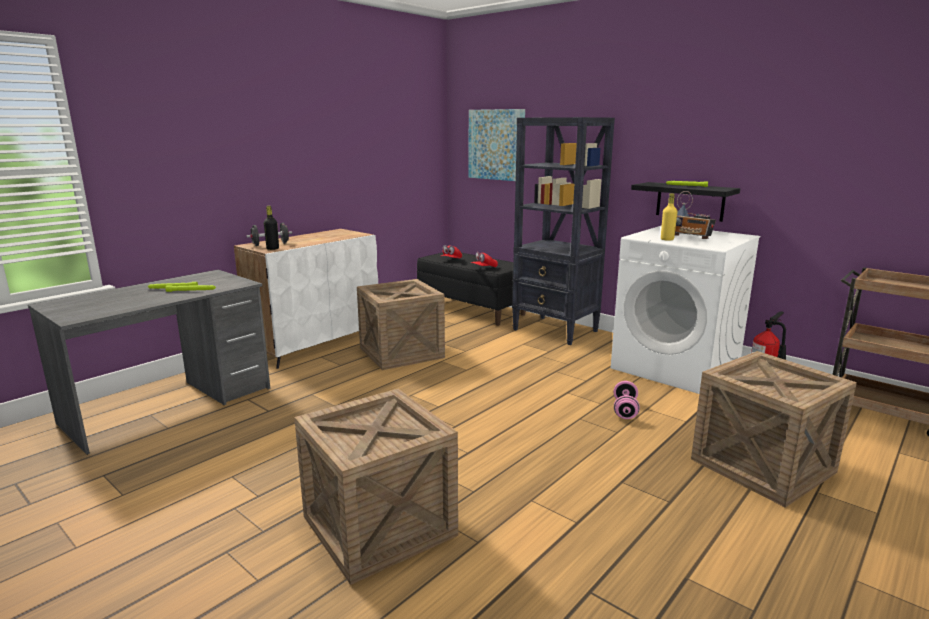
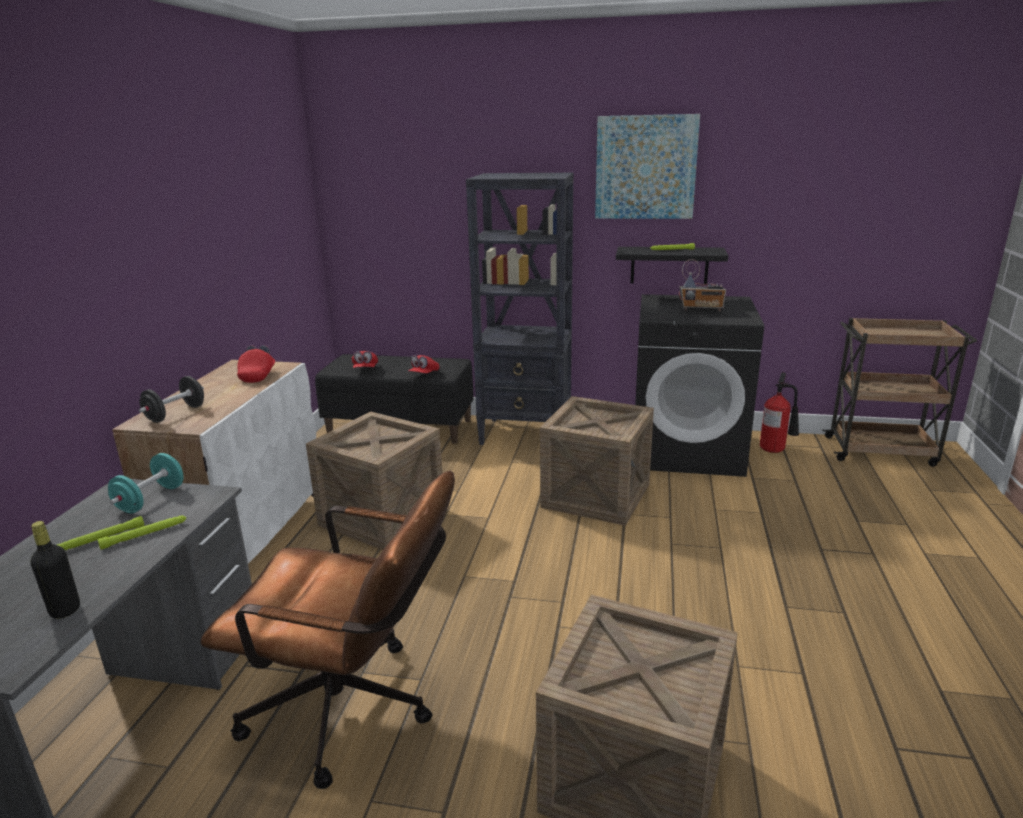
camera: 30 degrees left, 5 degrees up
black bottle [264,206,279,250] -> black bottle moved to [31,521,80,619]
picture [469,109,525,181] -> picture moved to [595,114,700,219]
white washing machine [611,225,760,394] -> black washing machine [635,294,764,477]
pink dumbbell [614,381,640,419] -> none
yellow bottle [661,193,677,241] -> none
crate [691,351,857,507] -> crate moved to [540,396,654,526]
none -> turquoise dumbbell [108,453,184,514]
none -> brown office chair [200,471,455,789]
none -> red cap [237,345,275,383]

